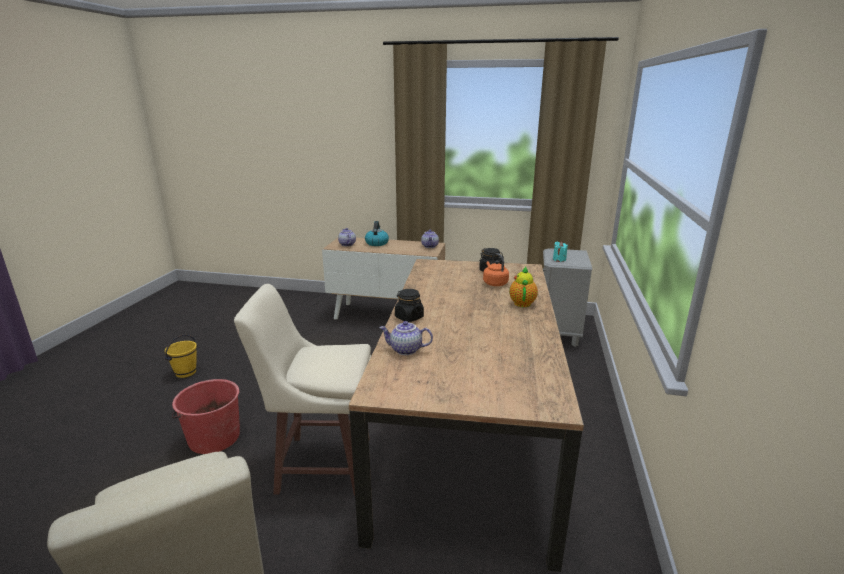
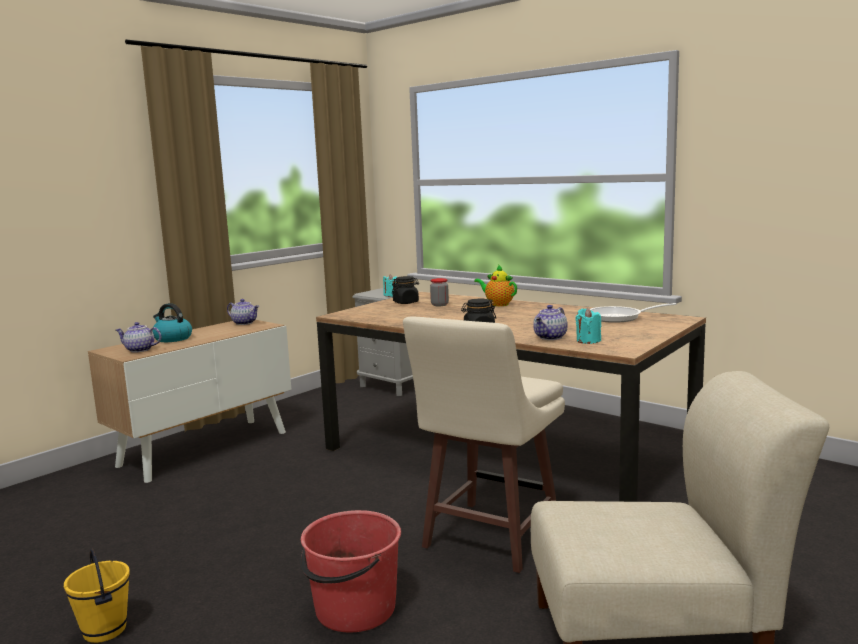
camera: 60 degrees left, 10 degrees down
orange kettle [483,253,509,286] -> jar [430,278,449,306]
none -> turquoise candle [575,308,601,344]
none -> frying pan [590,303,676,323]

